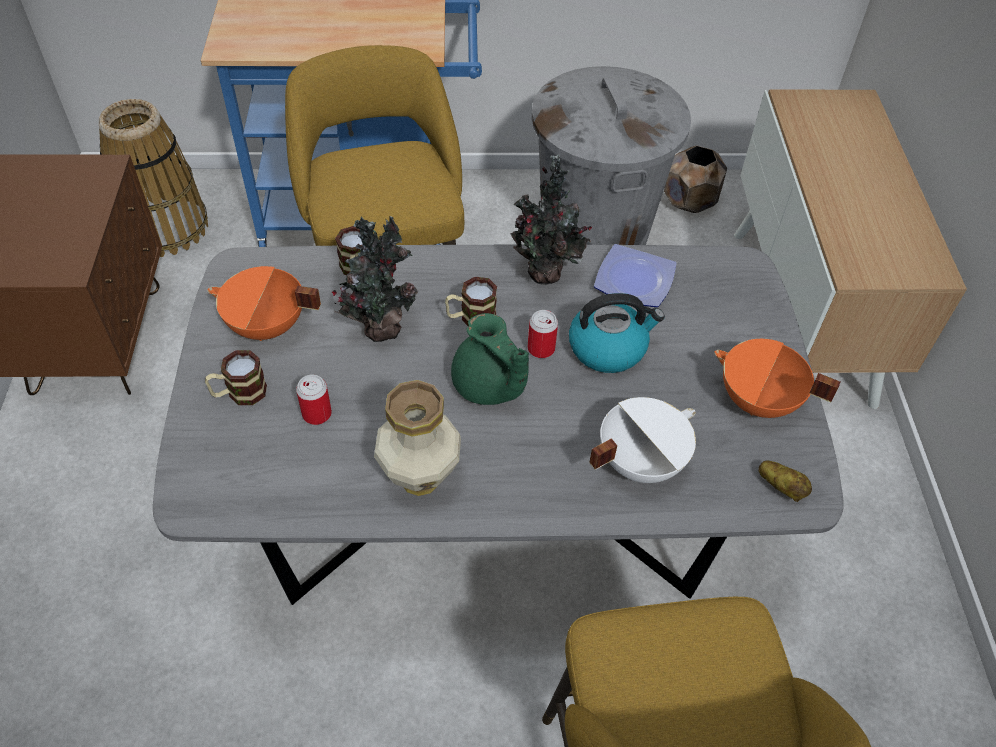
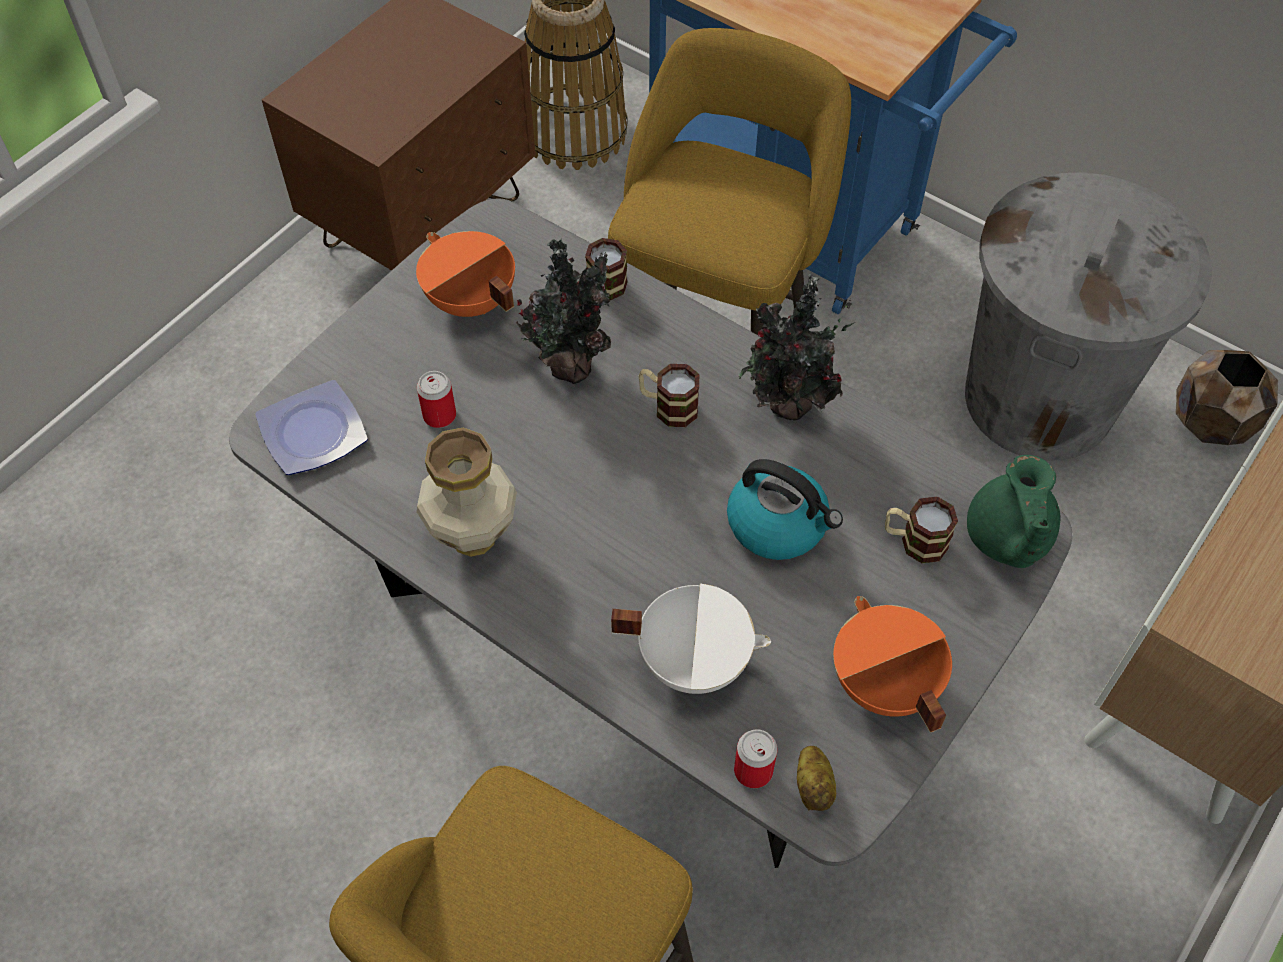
camera: 40 degrees right, 5 degrees up
mug [205,350,267,405] -> mug moved to [885,496,958,563]
green teapot [451,313,529,405] -> green teapot moved to [967,455,1060,568]
can [528,310,558,358] -> can moved to [734,729,777,788]
plate [594,244,677,307] -> plate moved to [255,380,368,475]

